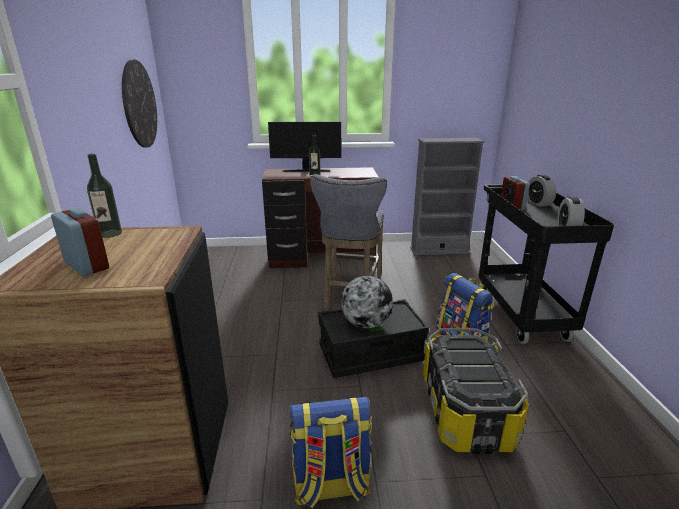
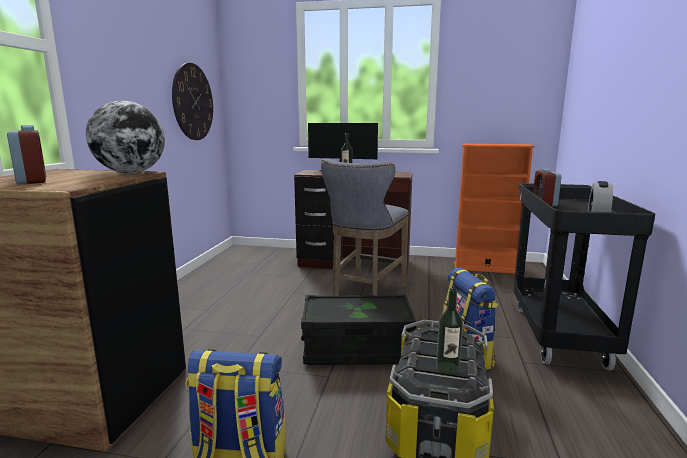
camera: 15 degrees right, 10 degrees down
bottle [87,154,122,238] -> bottle moved to [436,288,463,375]
globe [341,276,393,328] -> globe moved to [86,101,165,173]
grey bookcase [410,138,485,255] -> orange bookcase [454,144,535,274]
alarm clock [527,175,556,207] -> none

